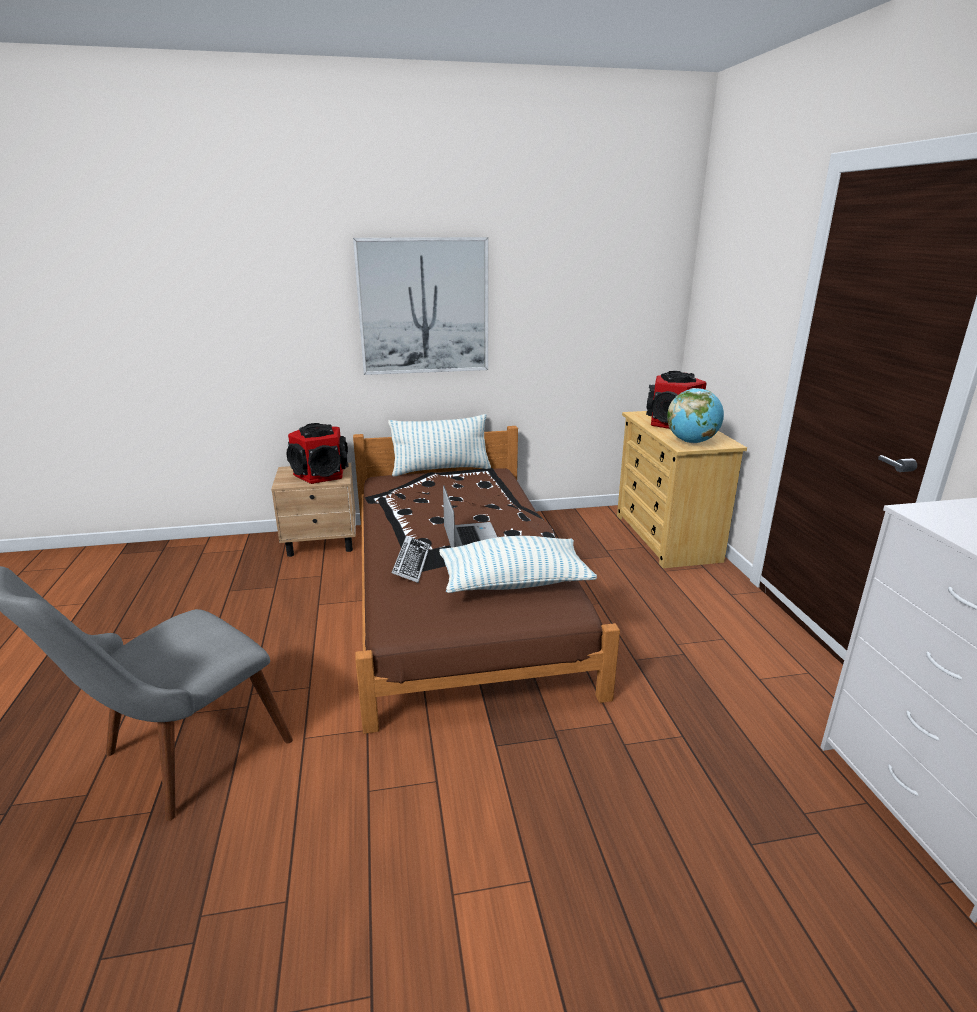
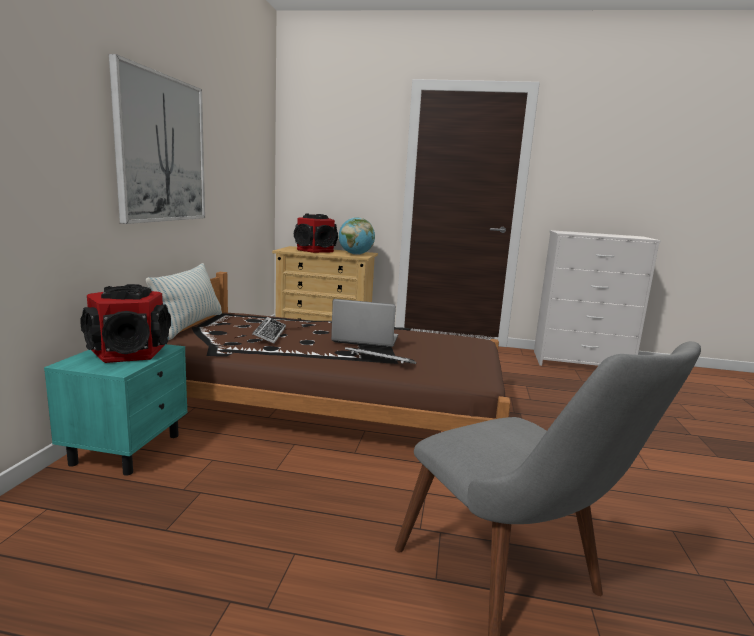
camera: 70 degrees left, 10 degrees down
beige nightstand [271,463,356,557] -> turquoise nightstand [44,344,188,476]
pillow [439,536,597,593] -> none
none -> keyboard [252,317,286,344]

